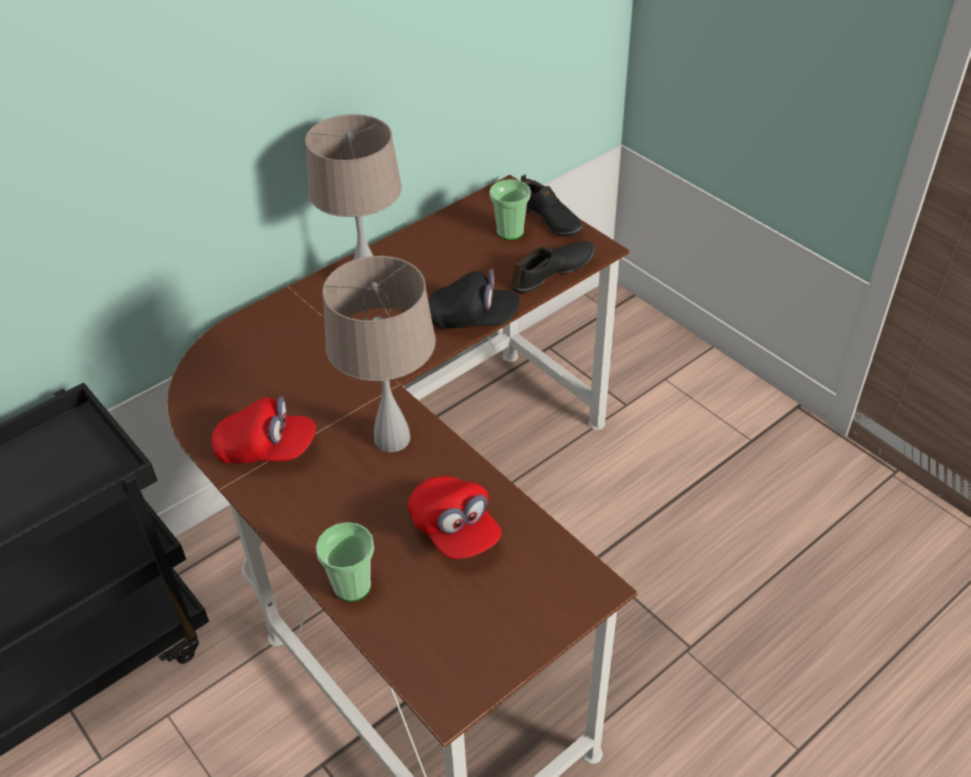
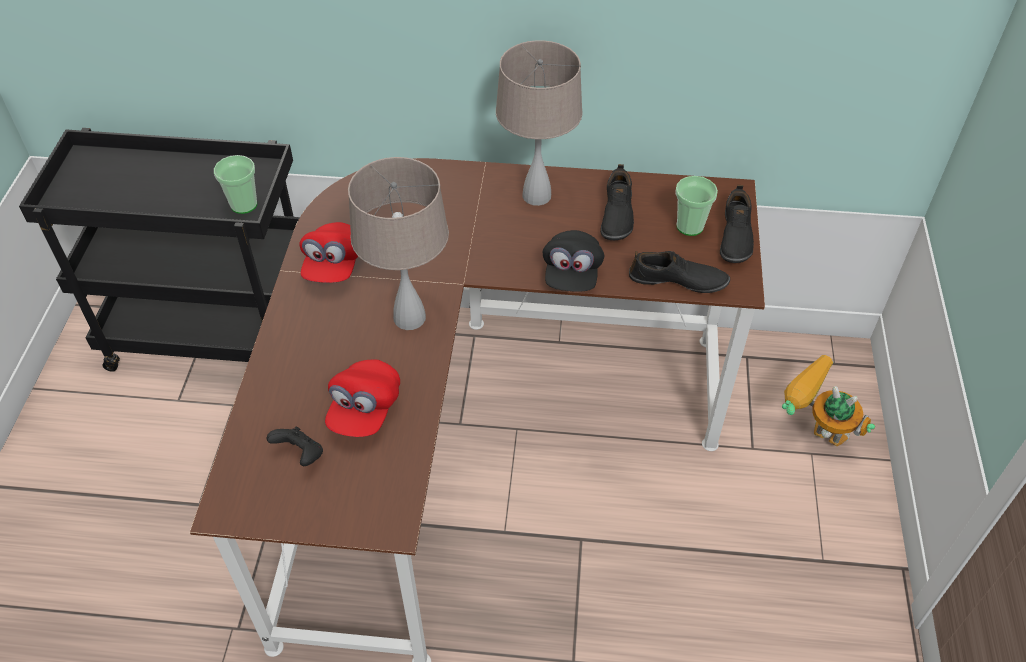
camera: 45 degrees right, 5 degrees up
red cap [211,396,316,463] -> red cap turned 45 degrees clockwise [299,222,358,283]
cup [316,522,374,602] -> cup moved to [214,155,257,214]
black cap [428,269,520,329] -> black cap turned 45 degrees clockwise [543,230,604,292]
none -> black game controller [266,427,323,466]
none -> black shoe [600,164,634,240]
none -> toy robot [782,355,875,446]

